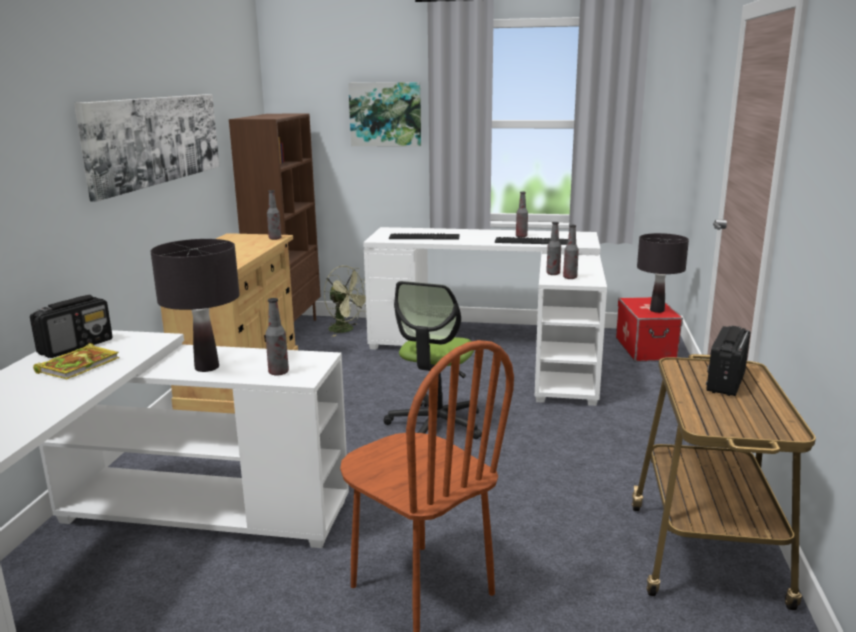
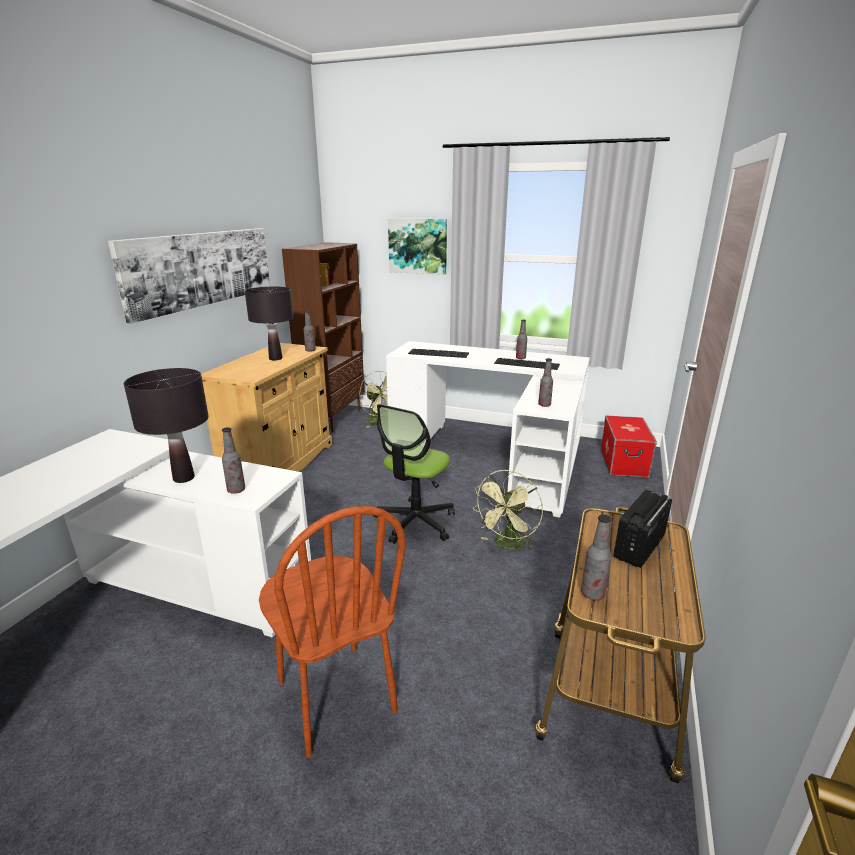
camera: 10 degrees right, 5 degrees up
radio [30,295,113,358] -> none
book [33,343,119,380] -> none
bottle [546,222,561,275] -> bottle moved to [581,514,612,600]
black table lamp [637,233,689,313] -> black table lamp moved to [245,287,293,360]
none -> green fan [473,470,543,552]

